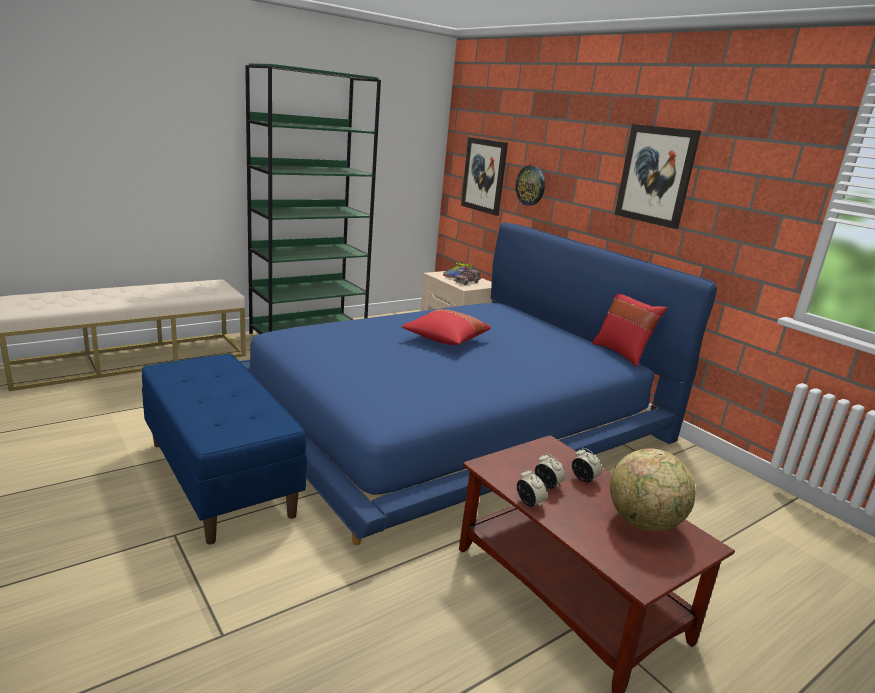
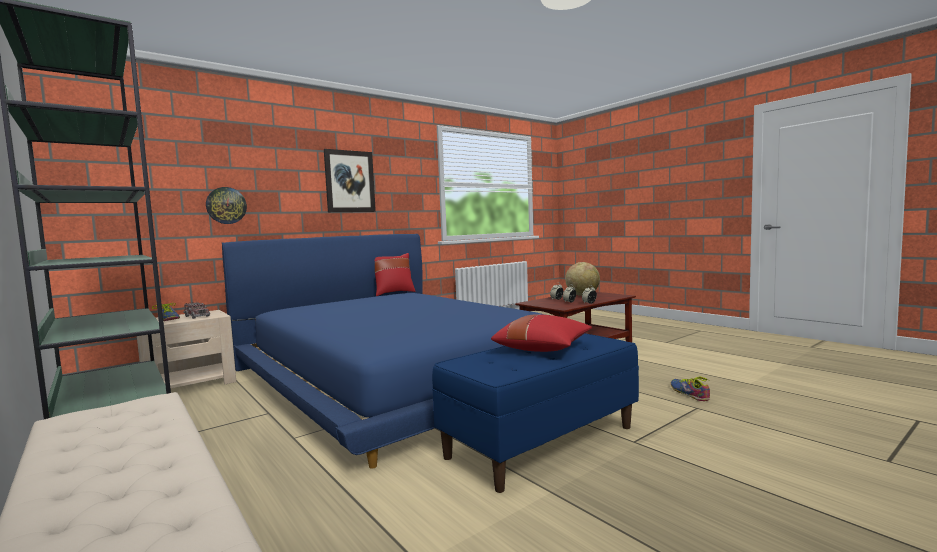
camera: 90 degrees left, 15 degrees down
red pillow [402,309,491,345] -> red pillow moved to [491,314,592,352]
picture [461,137,508,216] -> none
none -> shoe [671,377,711,401]

